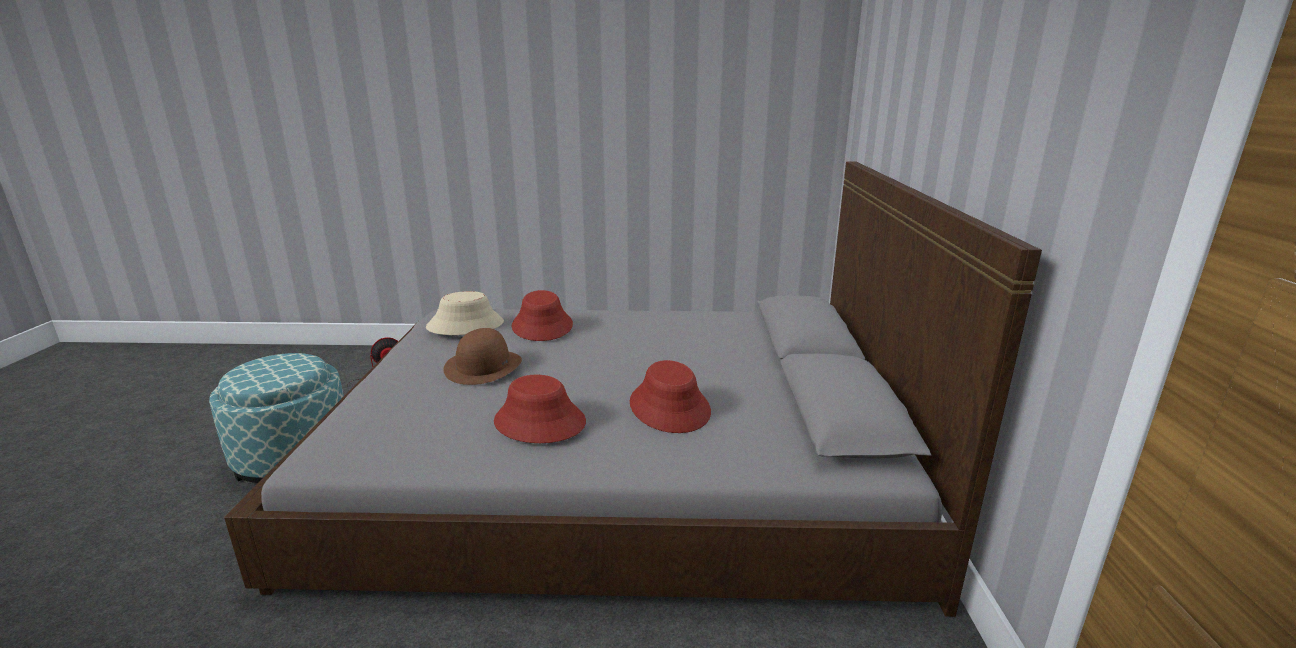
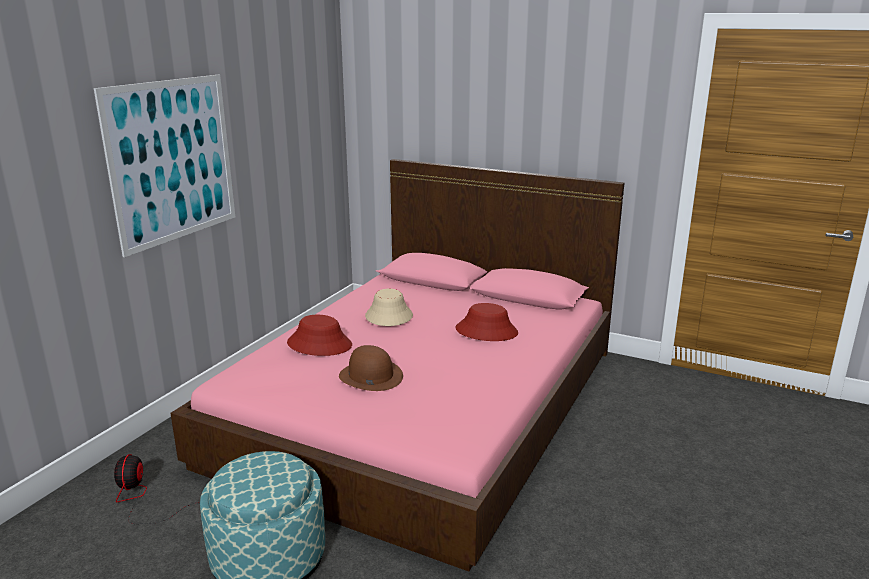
camera: 65 degrees left, 0 degrees up
grey bed [224,161,1042,617] -> pink bed [170,159,624,571]
beige hat [426,291,504,335] -> beige hat moved to [365,289,413,326]
red hat [494,375,586,443] -> none
none -> picture [94,75,235,257]

